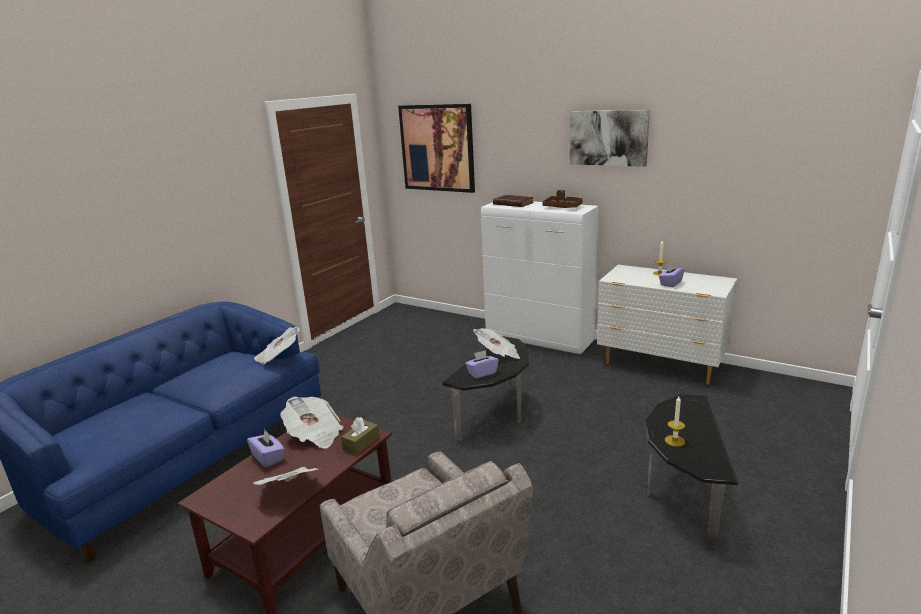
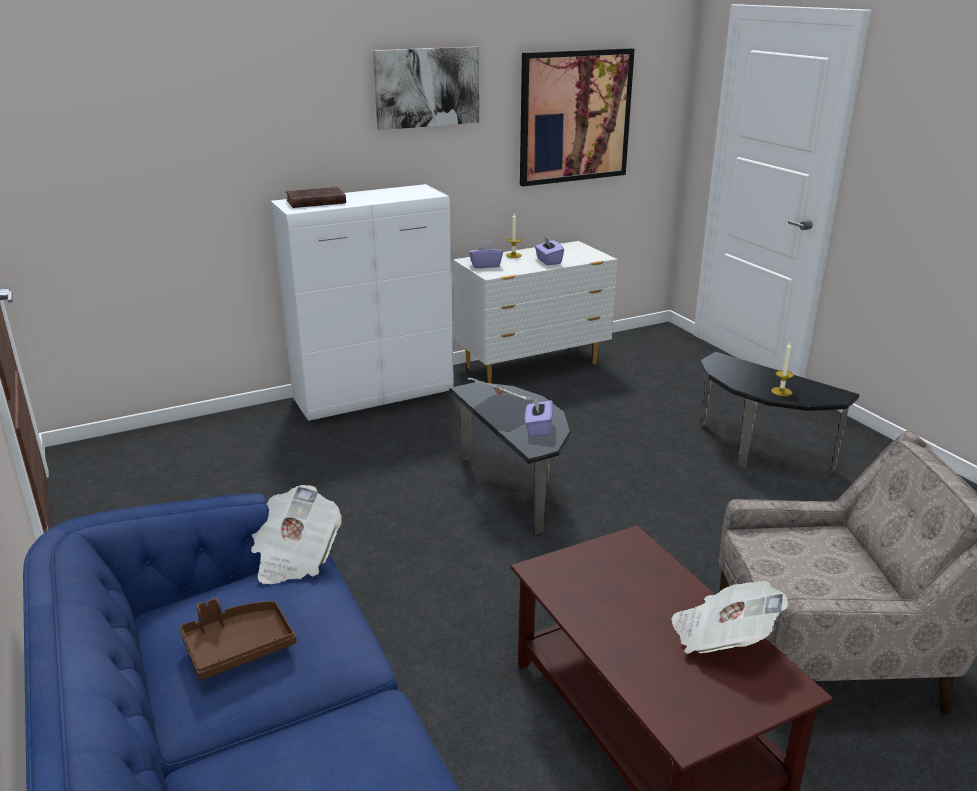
camera: 60 degrees left, 5 degrees up
purple tissue box [247,429,284,468] -> purple tissue box moved to [469,240,503,268]
newspaper [280,397,344,449] -> none
brown tissue box [341,417,379,455] -> none
picture [398,104,475,193] -> picture moved to [520,48,635,186]
brown tray [542,190,583,208] -> brown tray moved to [179,598,297,680]

